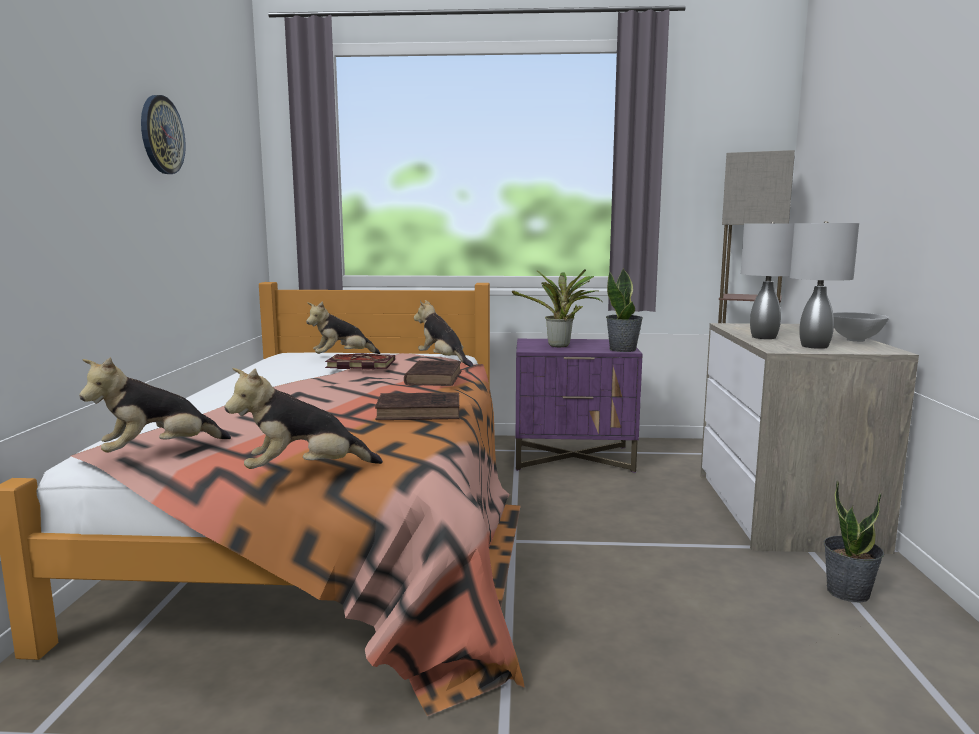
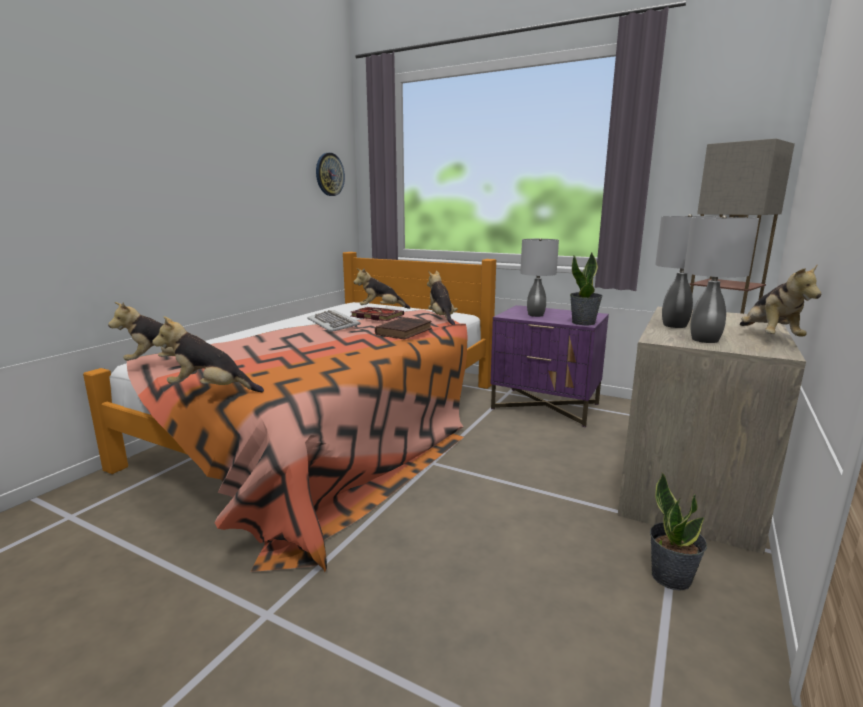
camera: 25 degrees right, 5 degrees up
wall clock [141,95,186,174] -> wall clock moved to [316,153,345,196]
brown book [375,392,459,420] -> none
potted plant [512,269,601,347] -> grey table lamp [520,238,559,317]
white bowl [833,312,889,342] -> plush toy [740,264,821,337]
none -> keyboard [307,310,361,332]

